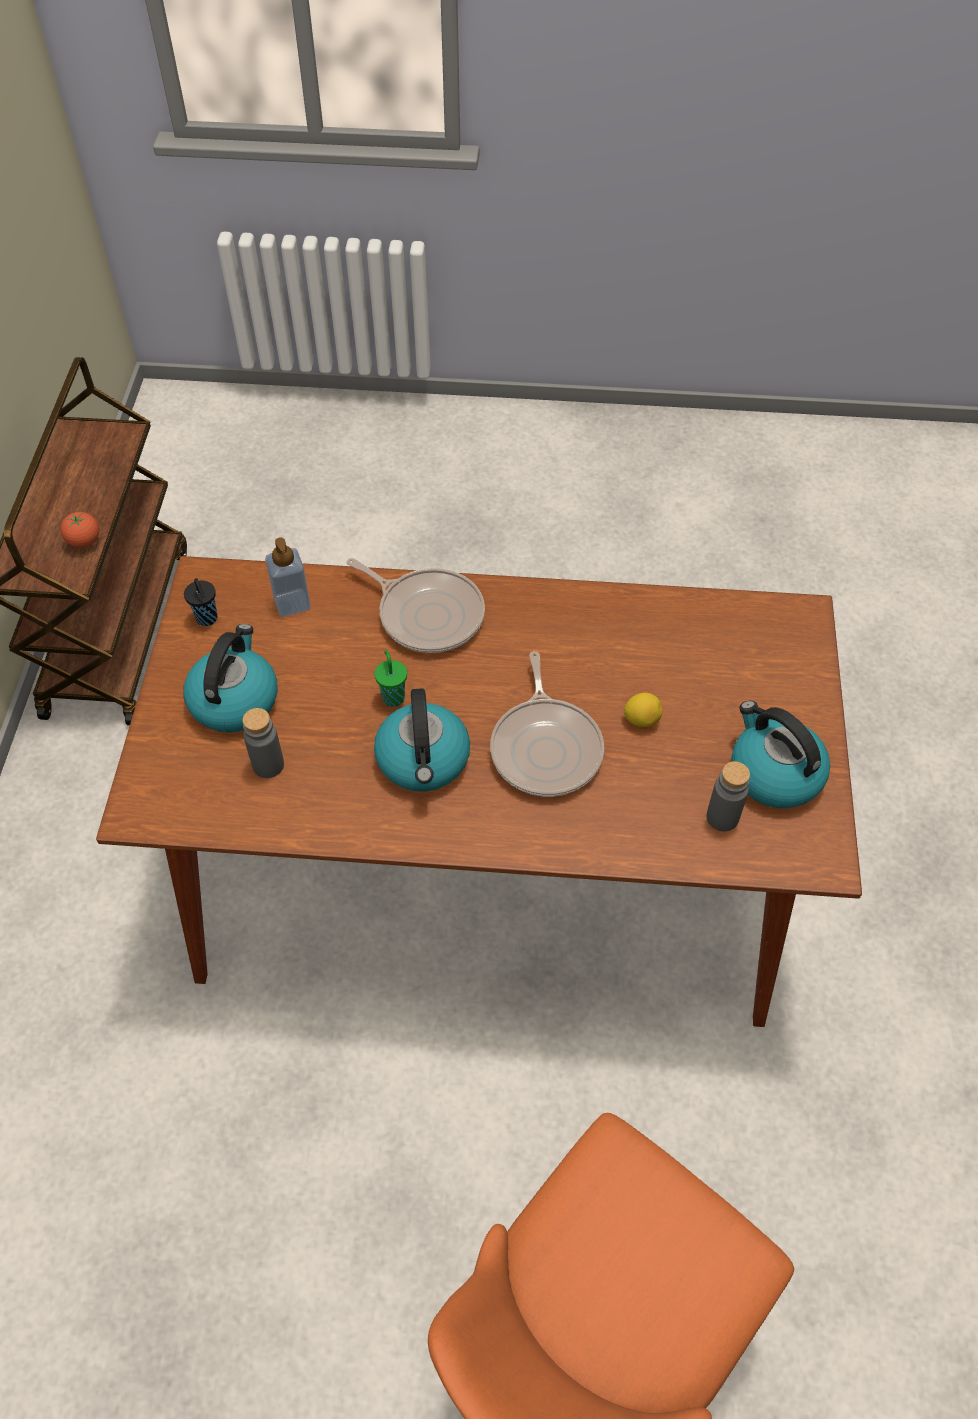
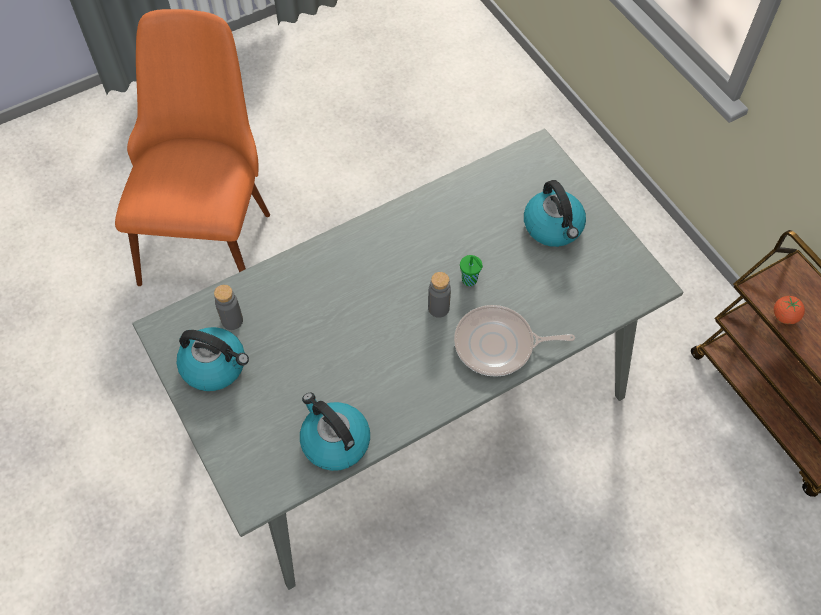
camera: 145 degrees right, 5 degrees up
brown dining table [96,556,862,1027] -> grey dining table [132,128,683,590]
black cup [184,578,217,626] -> none
grey bottle [242,708,284,778] -> grey bottle moved to [428,272,451,318]
soap dispenser [265,537,311,617] -> none
kettle [374,688,470,792] -> kettle moved to [300,393,370,471]
frying pan [490,651,604,797] -> none
lemon [624,693,662,727] -> none

